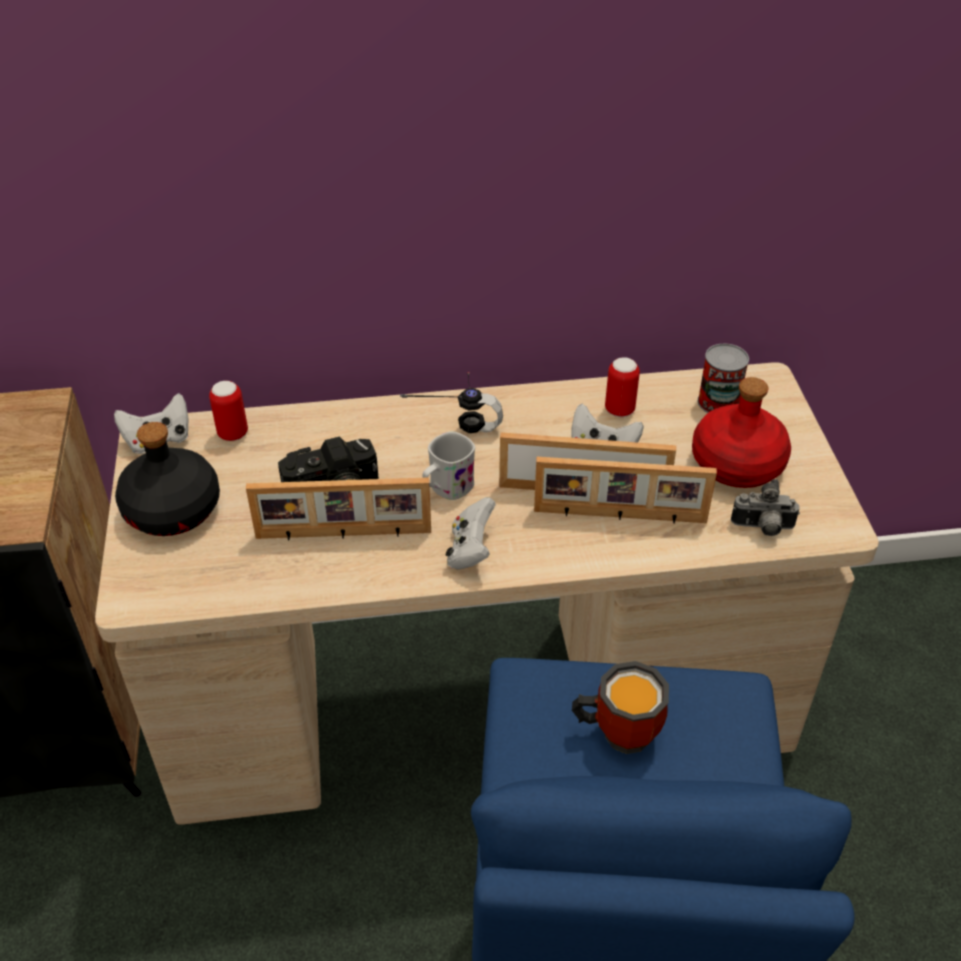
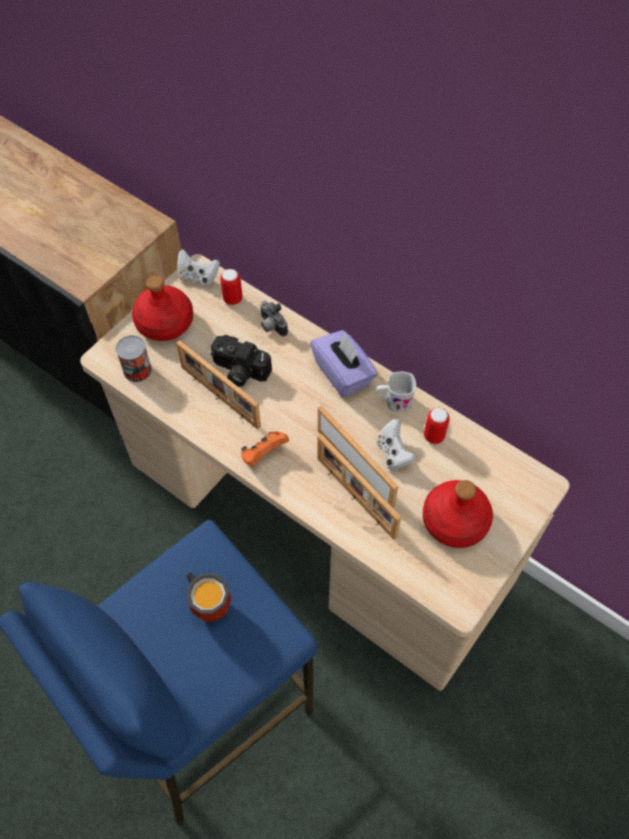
camera: 45 degrees right, 15 degrees up
black bottle [115,422,220,536] -> red bottle [132,275,193,341]
headphones [400,372,503,433] -> purple tissue box [311,330,377,398]
white mug [423,431,475,500] -> white mug moved to [376,372,416,412]
white game controller [446,497,496,570] -> orange game controller [241,432,289,467]
can [698,344,749,413] -> can moved to [116,335,152,382]
camera [731,479,800,536] -> camera moved to [260,301,288,336]

